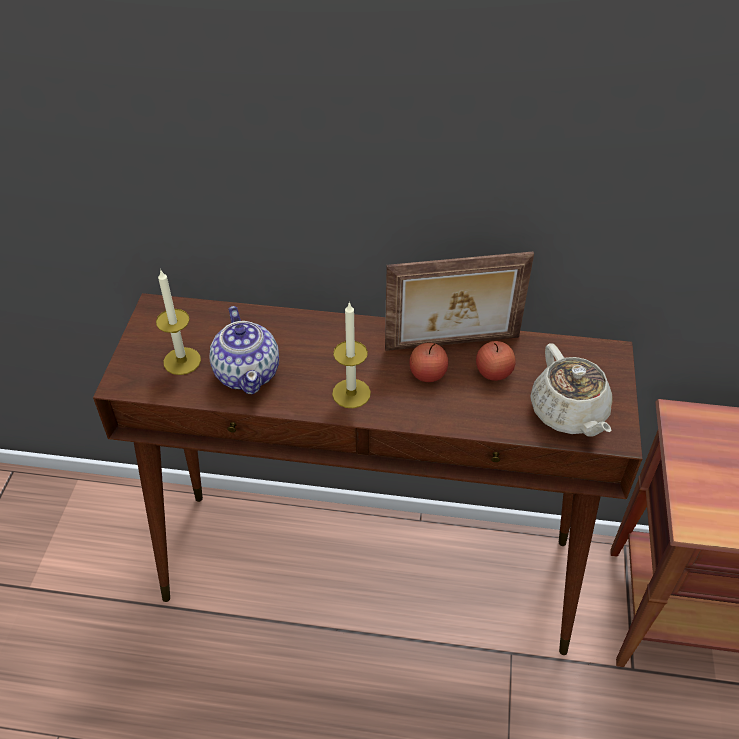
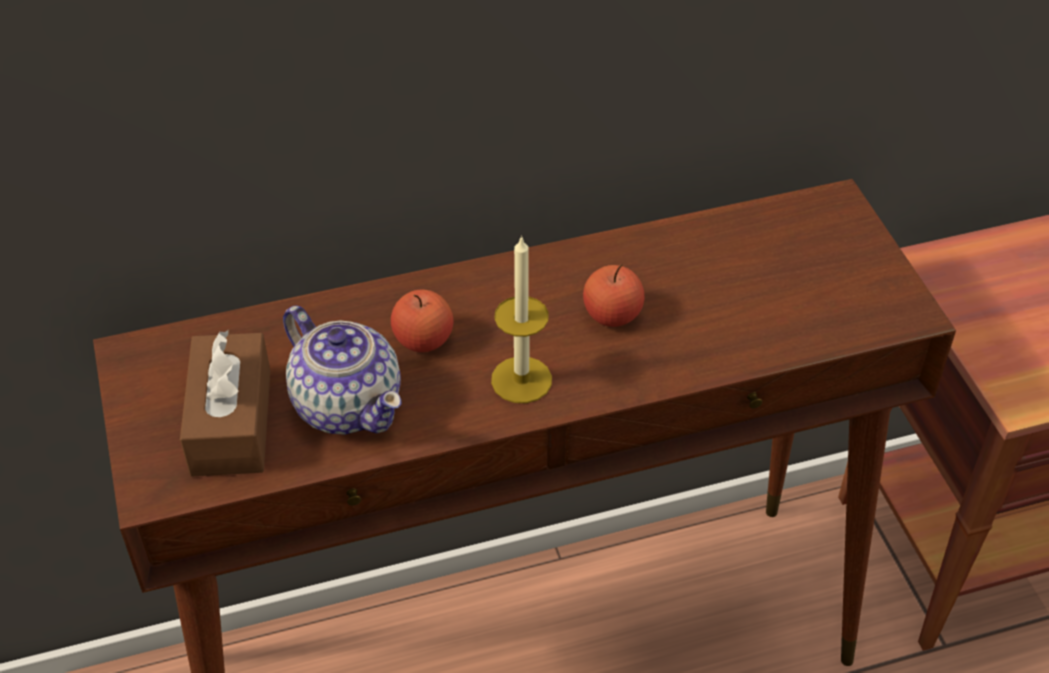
camera: 25 degrees left, 0 degrees up
candle [156,270,201,375] -> brown tissue box [180,330,270,477]
picture frame [385,252,534,351] -> none
apple [476,341,516,381] -> apple moved to [391,289,454,352]
beige teapot [530,343,613,437] -> none

